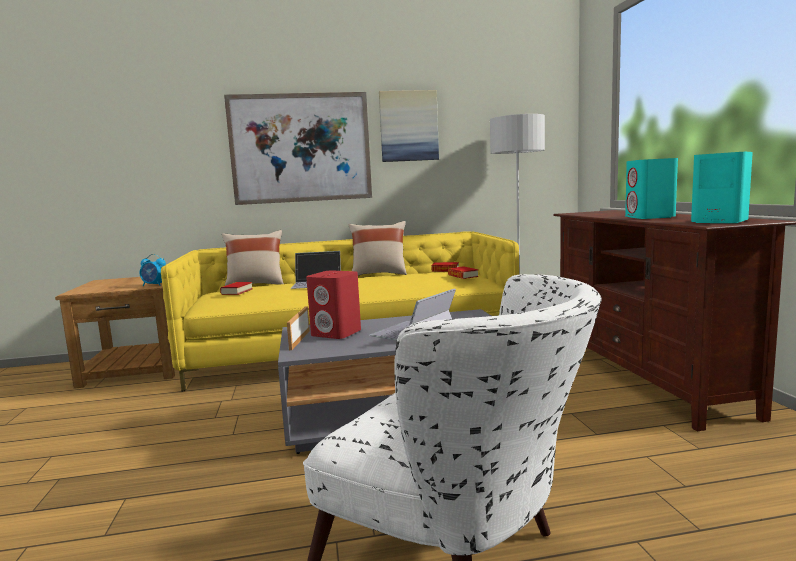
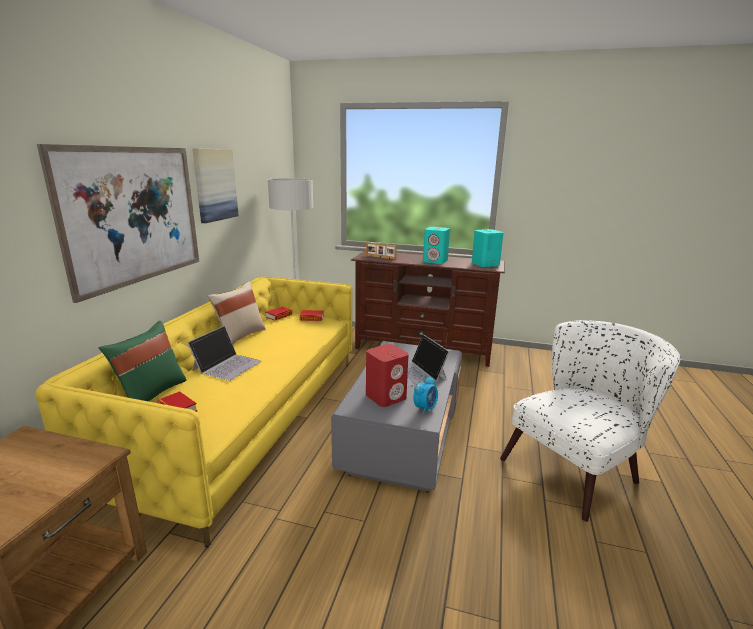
camera: 65 degrees left, 10 degrees up
alarm clock [140,254,166,286] -> alarm clock moved to [413,376,438,415]
beige pillow [222,230,284,286] -> green pillow [99,321,187,401]
picture frame [287,306,310,350] -> picture frame moved to [366,242,397,260]

